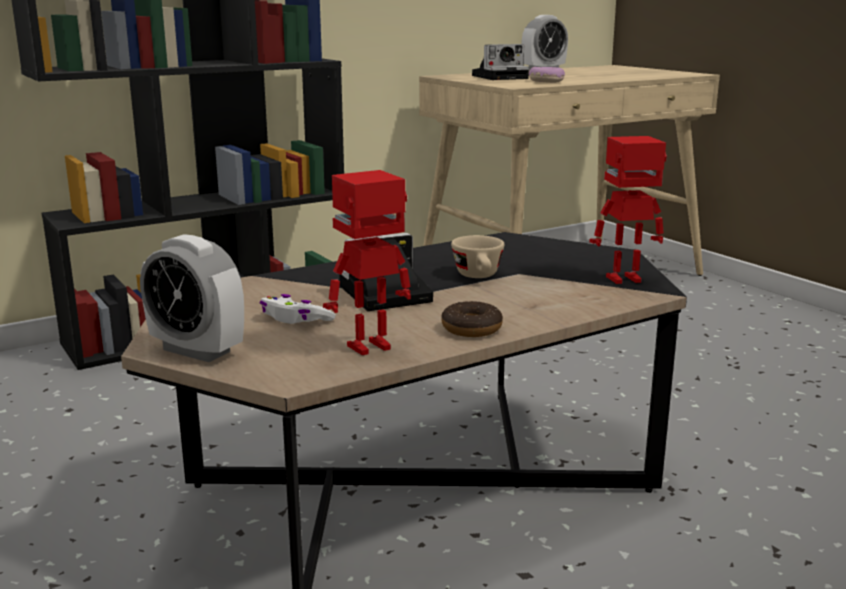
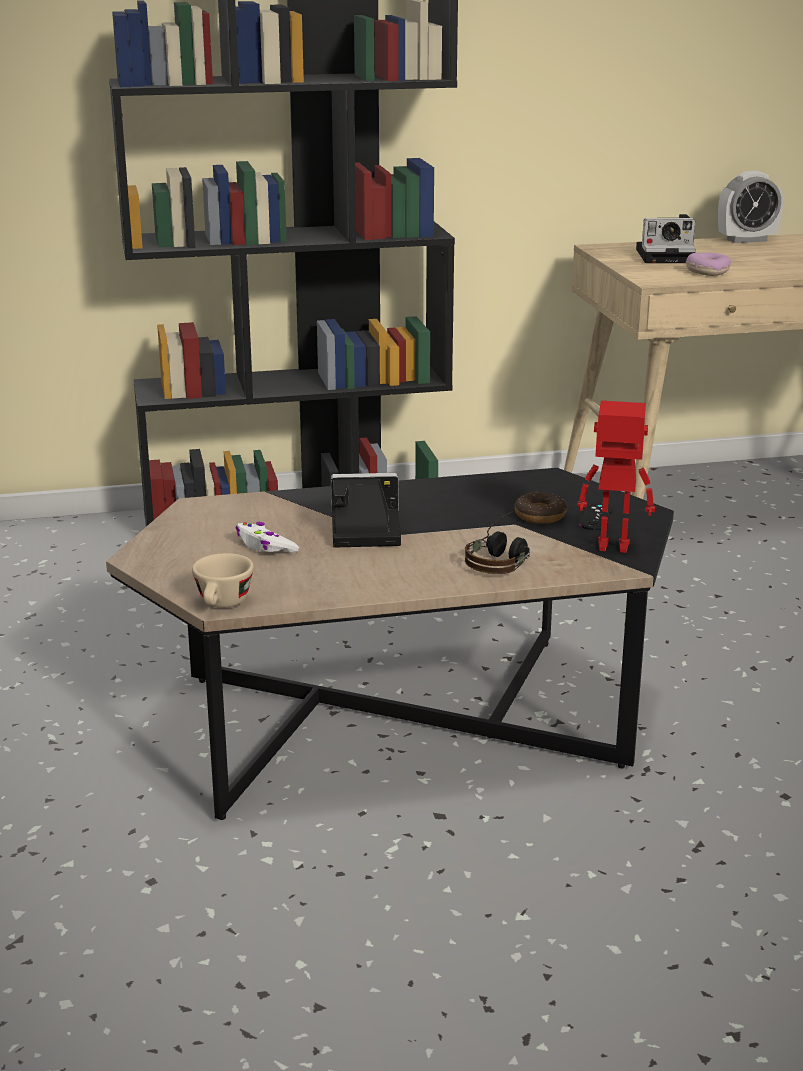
camera: 20 degrees right, 5 degrees up
alarm clock [140,234,244,362] -> none
toy robot [323,170,411,355] -> none
donut [441,301,503,337] -> donut moved to [515,492,567,524]
beige cup [451,235,505,278] -> beige cup moved to [192,553,254,608]
none -> headphones [465,511,530,574]
none -> black game controller [579,503,613,530]

